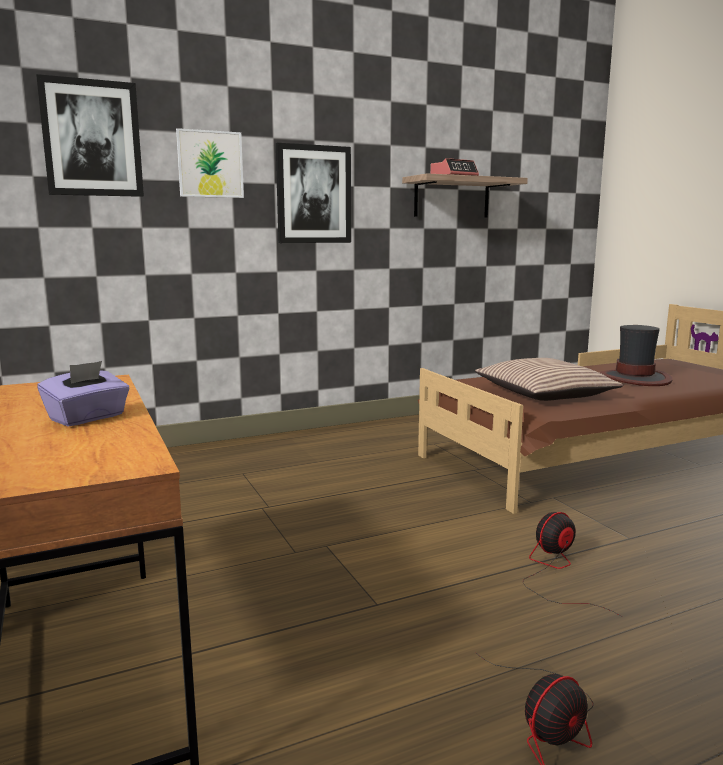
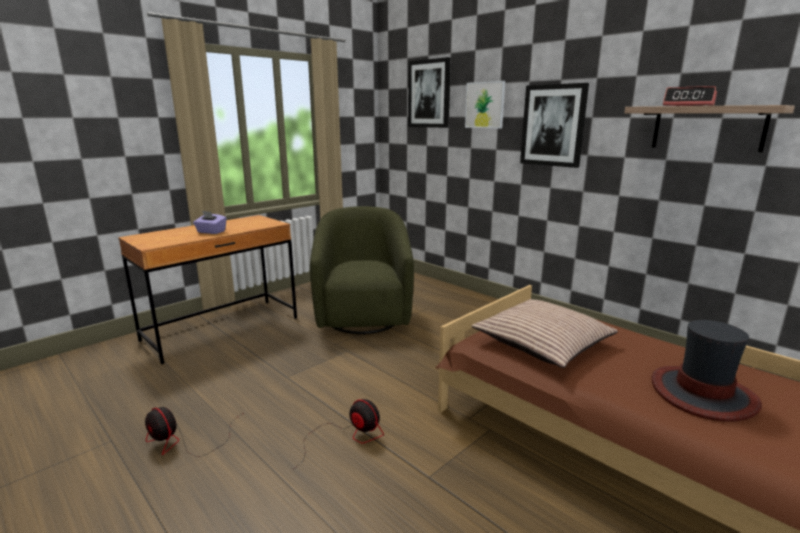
camera: 70 degrees right, 5 degrees up
none -> green armchair [310,206,414,335]

